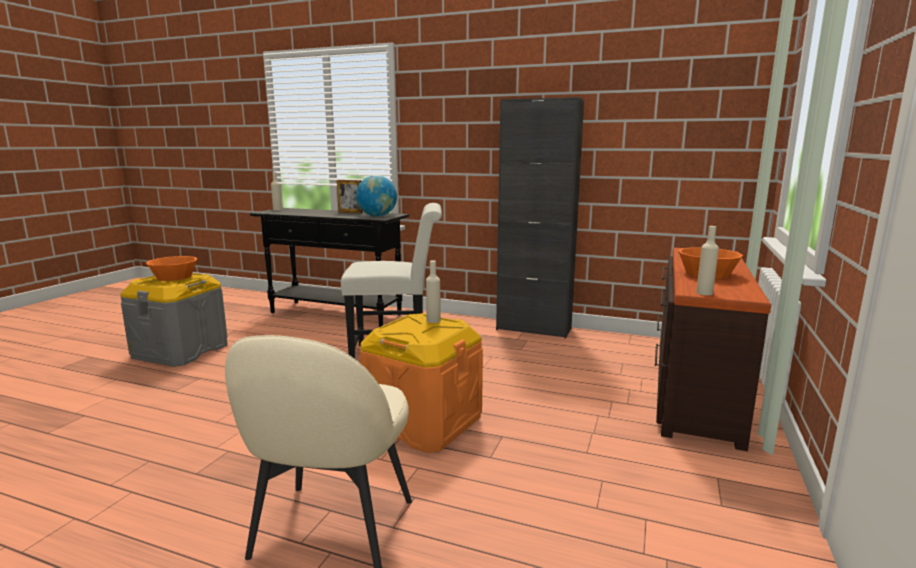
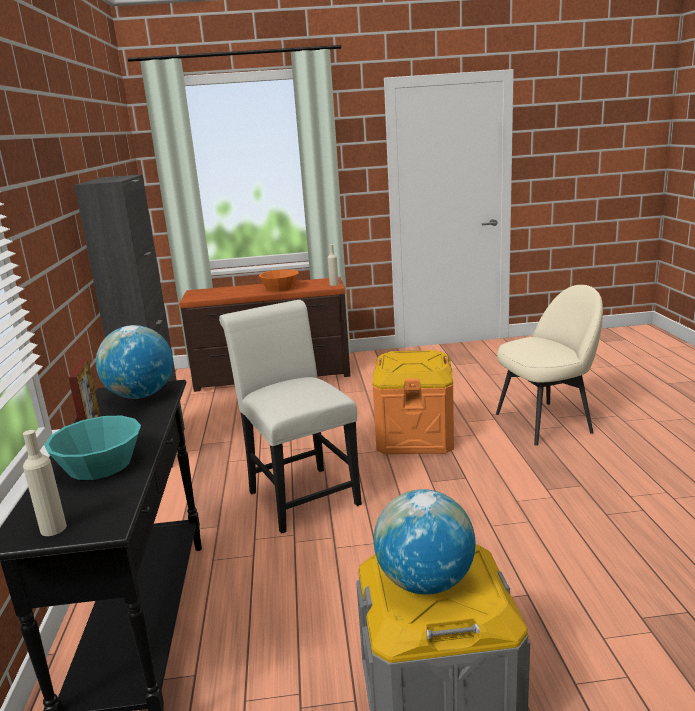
camera: 115 degrees left, 5 degrees up
orange bowl [146,256,197,281] -> globe [374,489,476,595]
beige bottle [426,260,441,323] -> none
none -> turquoise bowl [44,416,141,480]

